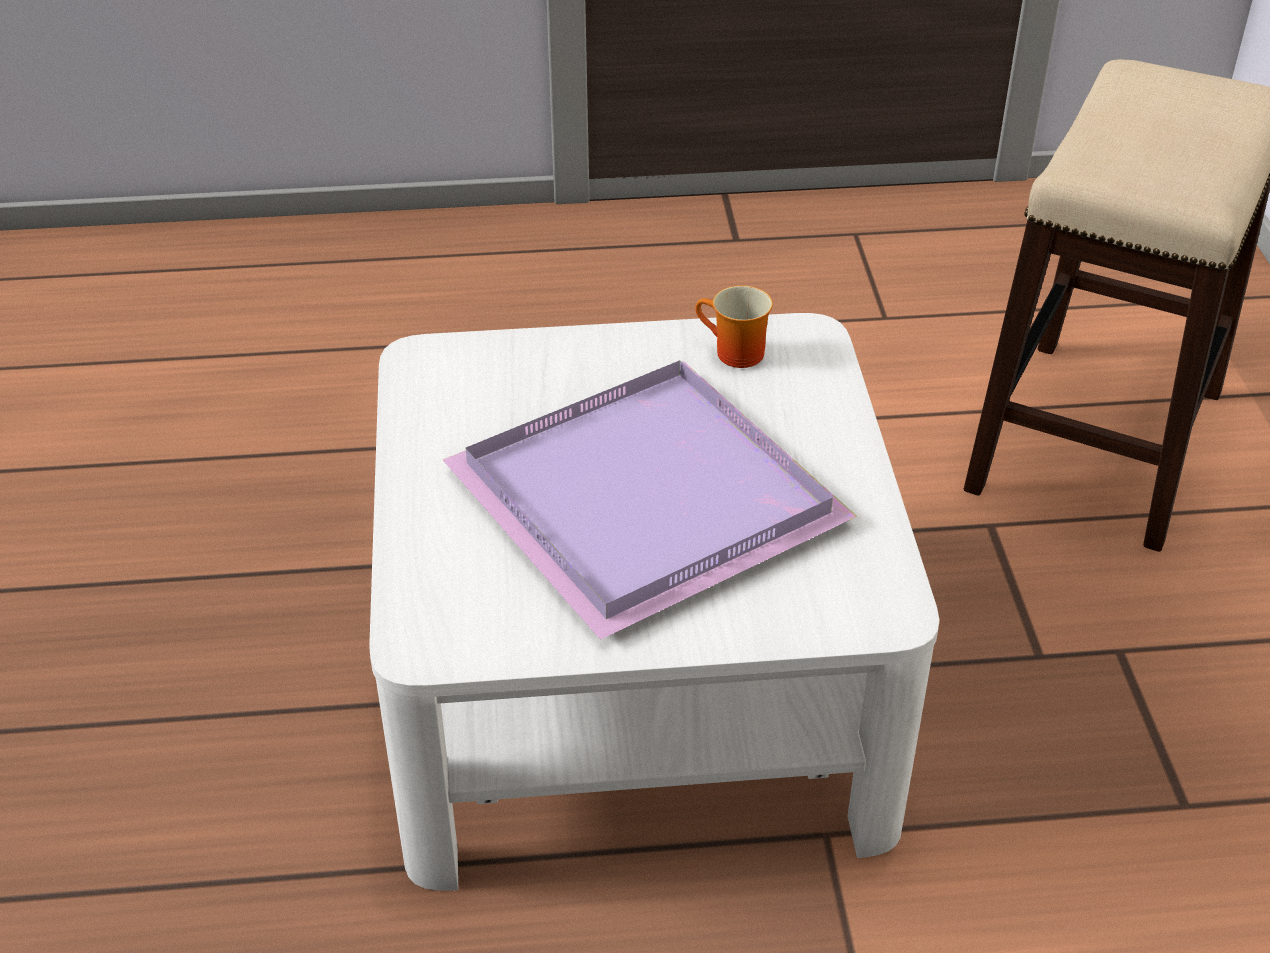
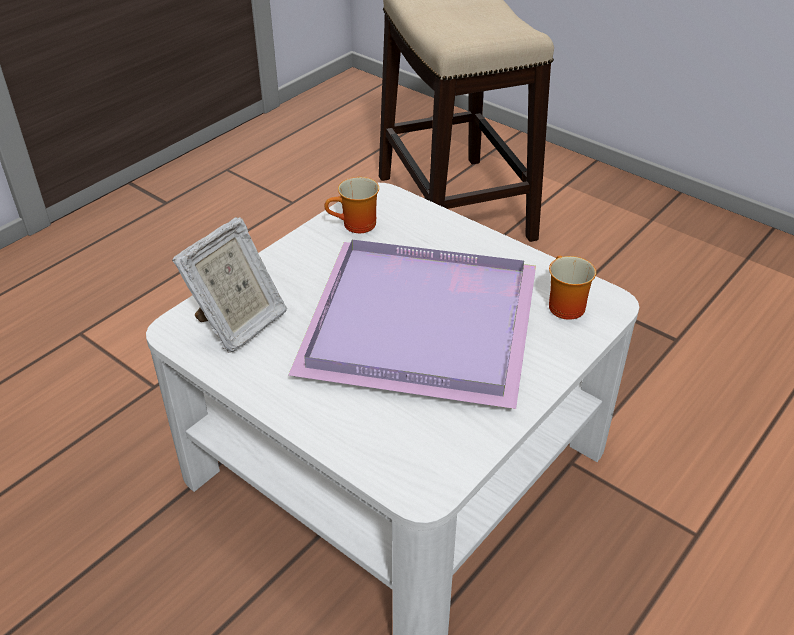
camera: 45 degrees left, 0 degrees up
none -> picture frame [172,217,287,353]
none -> mug [549,256,596,320]

